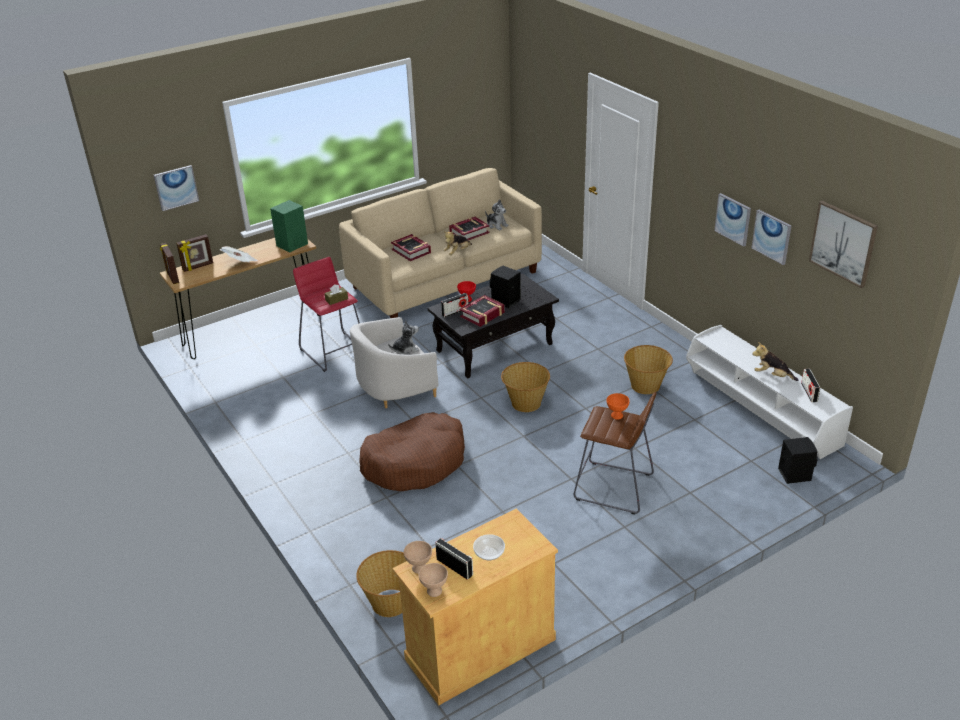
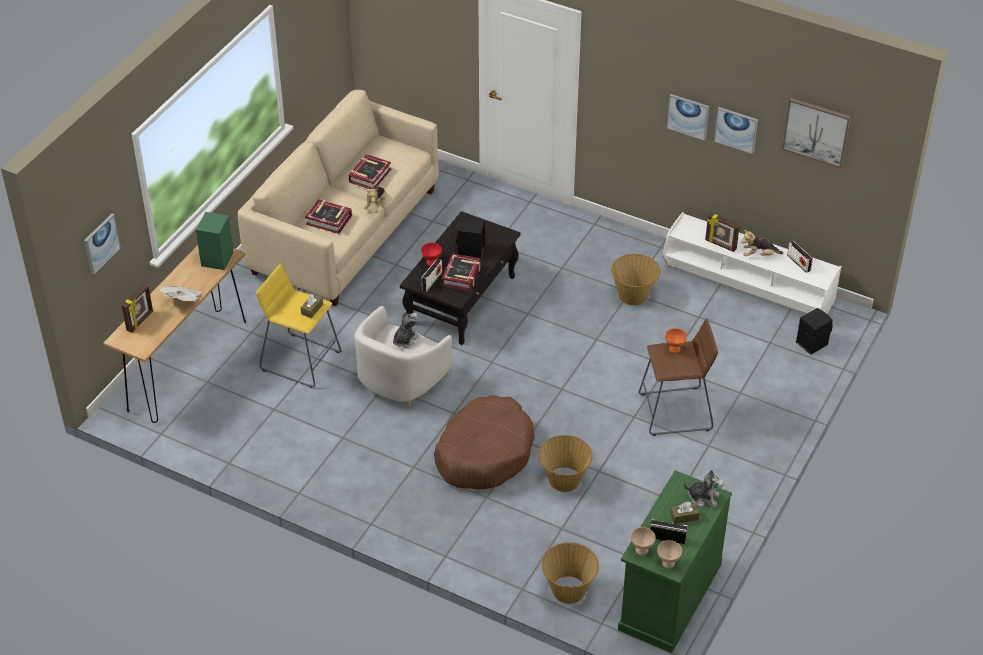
camera: 30 degrees left, 10 degrees up
picture frame [160,243,179,284] -> picture frame moved to [705,212,740,252]
red stool [293,257,360,372] -> yellow stool [256,264,341,388]
beige cabinet [392,508,558,705] -> green cabinet [618,470,732,653]
bowl [473,534,505,560] -> brown tissue box [670,502,699,524]
plush toy [485,199,508,230] -> plush toy moved to [683,470,724,507]
basket [501,362,550,412] -> basket moved to [538,435,593,492]

